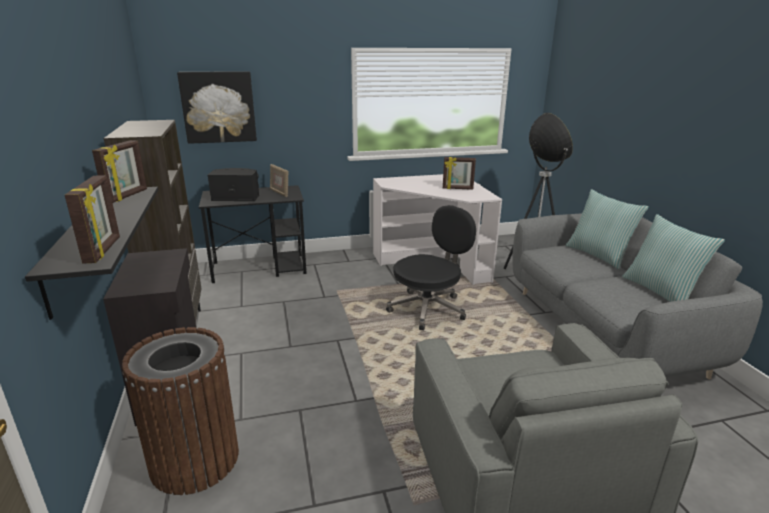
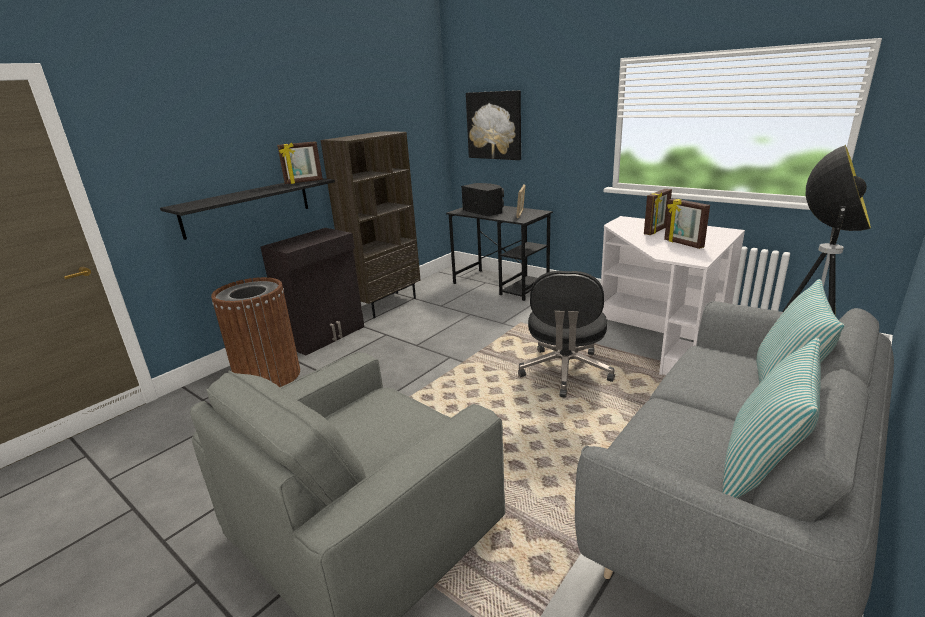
camera: 55 degrees right, 0 degrees up
picture frame [65,175,120,264] -> picture frame moved to [644,189,672,235]
black office chair [386,205,476,330] -> black office chair turned 90 degrees clockwise [518,271,615,398]

